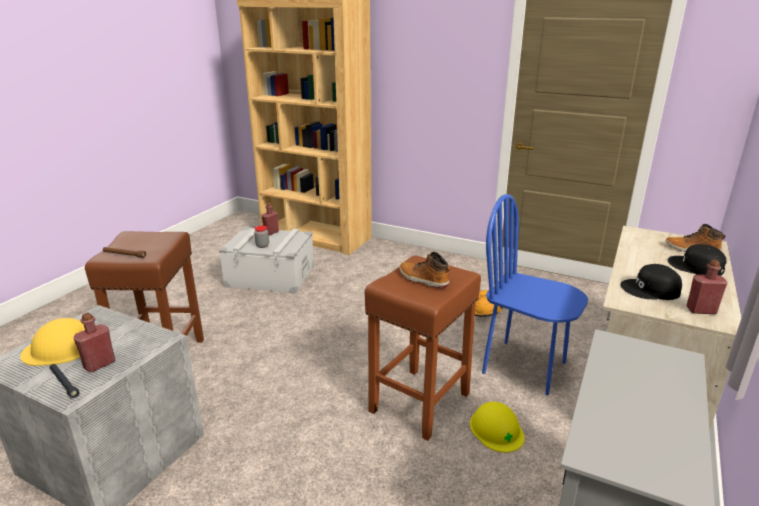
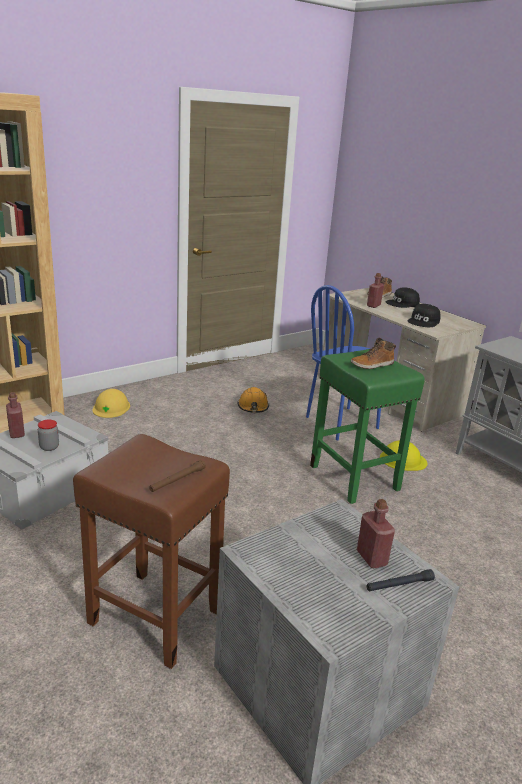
camera: 65 degrees left, 0 degrees up
yellow hard hat [20,318,85,366] -> yellow hard hat moved to [92,389,130,418]
brown stool [365,255,481,441] -> green stool [310,349,425,504]
red bottle [686,260,727,314] -> red bottle moved to [367,273,384,308]

